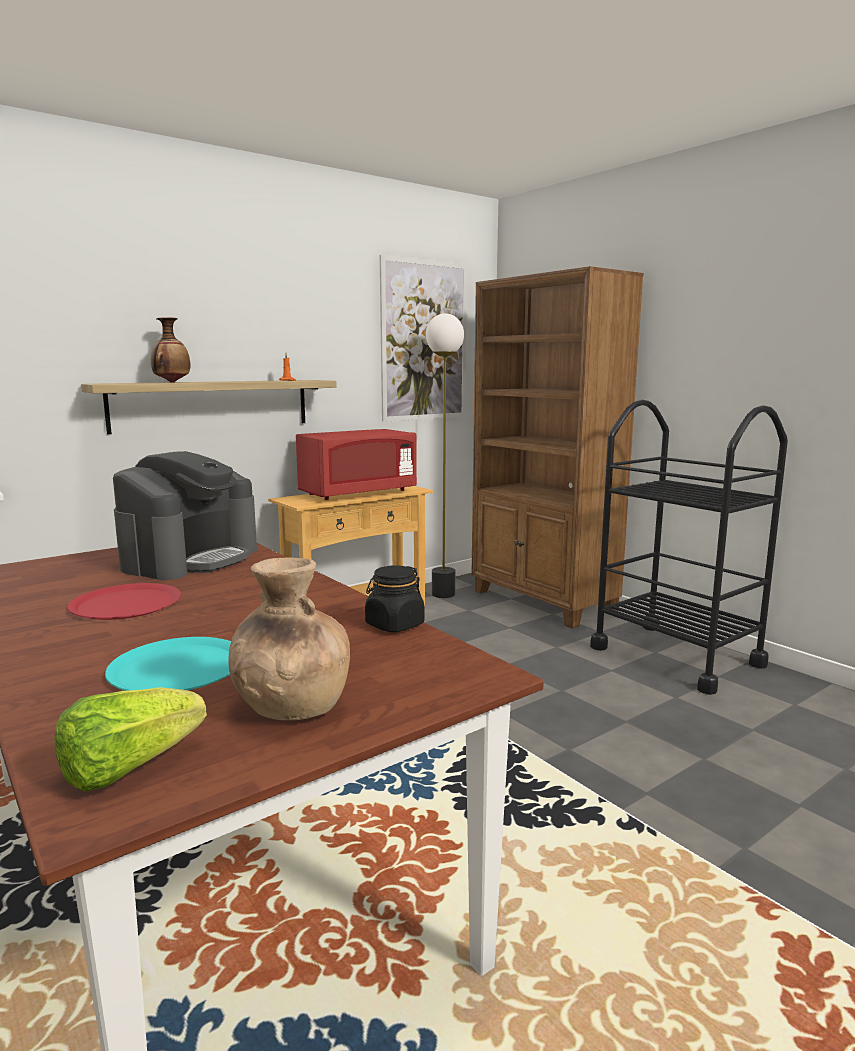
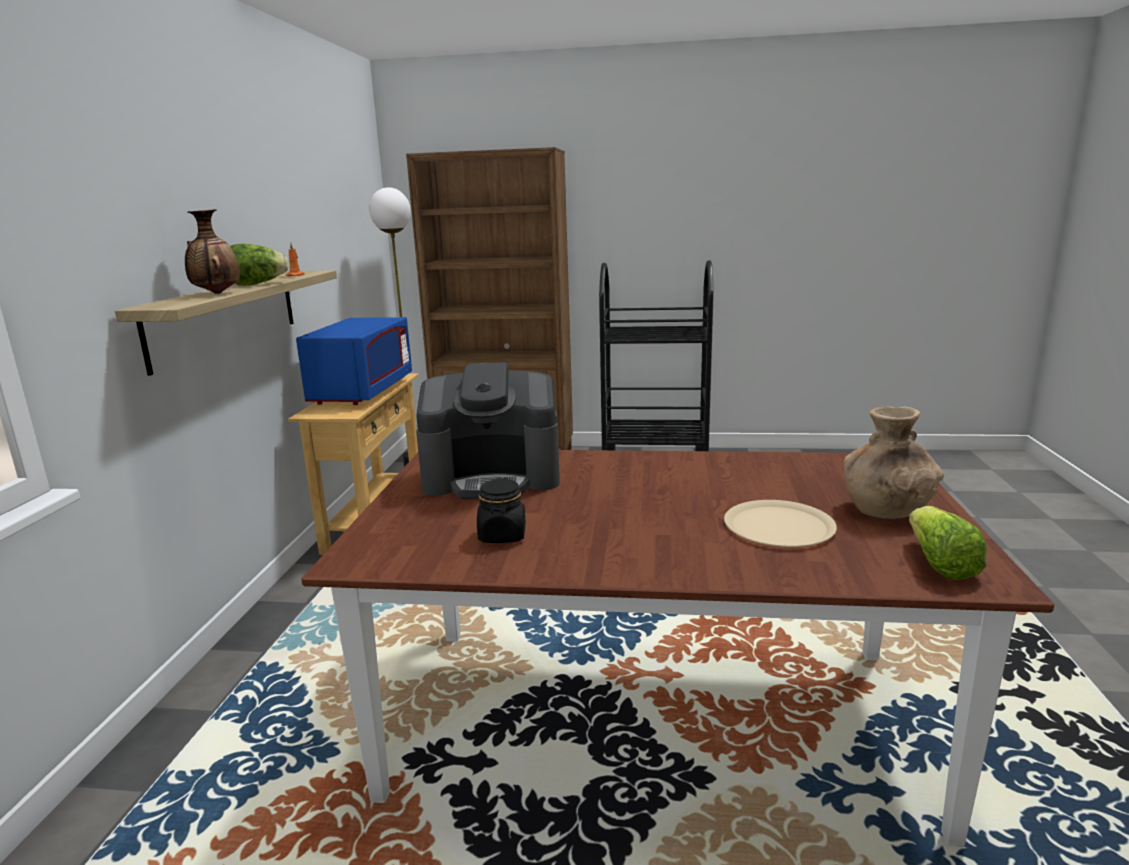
camera: 45 degrees left, 5 degrees up
red plate [68,583,181,620] -> none
turquoise plate [105,637,231,691] -> beige plate [724,500,837,547]
coffee machine [113,451,257,580] -> coffee machine turned 105 degrees clockwise [416,362,560,499]
red microwave [296,429,417,500] -> blue microwave [296,317,412,405]
black jar [365,565,425,632] -> black jar moved to [477,478,526,543]
picture [380,255,467,422] -> none
none -> lettuce [230,244,289,286]

